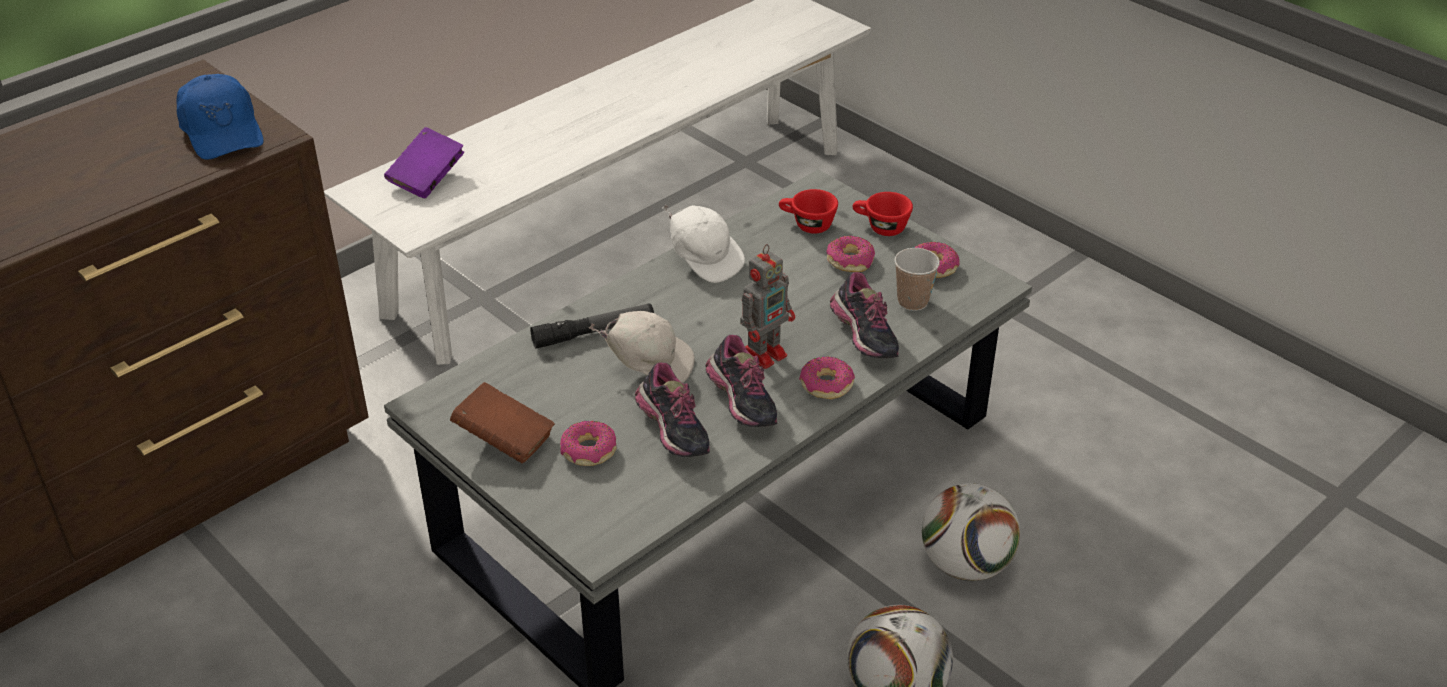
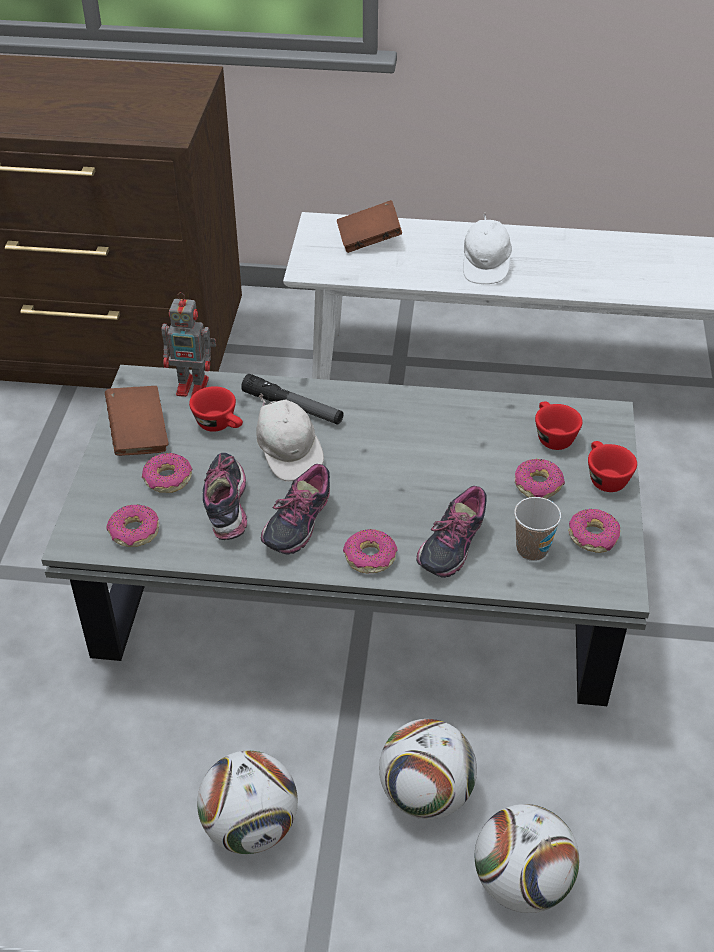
camera: 50 degrees right, 5 degrees up
blue cap [176,74,264,160] -> none
purple book [384,127,464,198] -> brown book [337,200,402,253]
shoe [635,362,710,457] -> shoe turned 150 degrees clockwise [203,453,247,540]
white cap [662,205,745,283] -> white cap moved to [463,213,512,284]
toy robot [740,244,795,369] -> toy robot moved to [161,292,216,397]
none -> donut [106,504,159,547]
none -> red cup [189,386,243,432]
none -> football [475,804,579,913]

